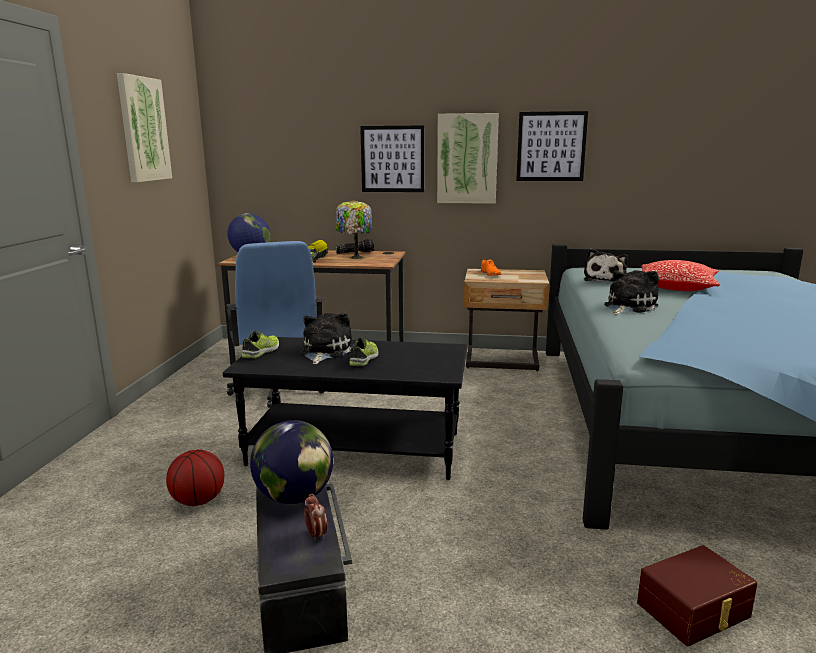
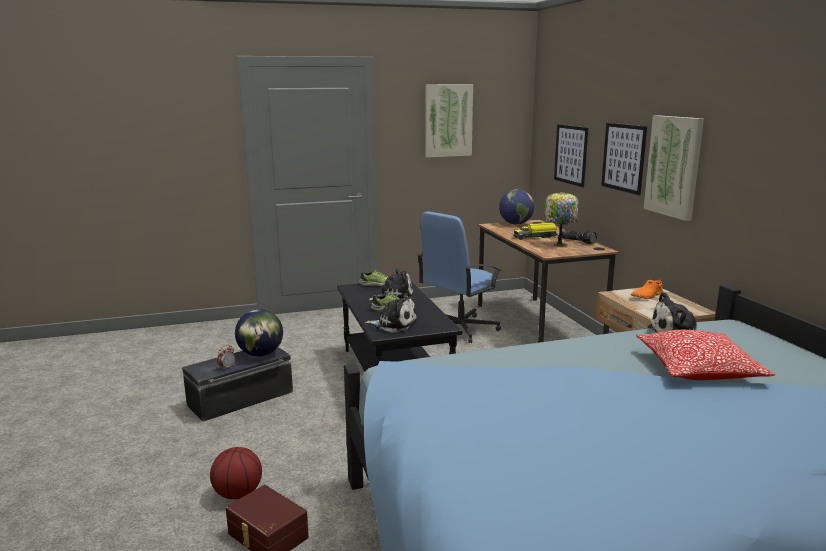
camera: 65 degrees right, 0 degrees up
basketball [166,449,224,506] -> basketball moved to [210,447,262,499]
picture [516,111,588,181] -> picture moved to [554,124,588,187]
plush toy [604,270,659,315] -> plush toy moved to [365,293,418,333]

